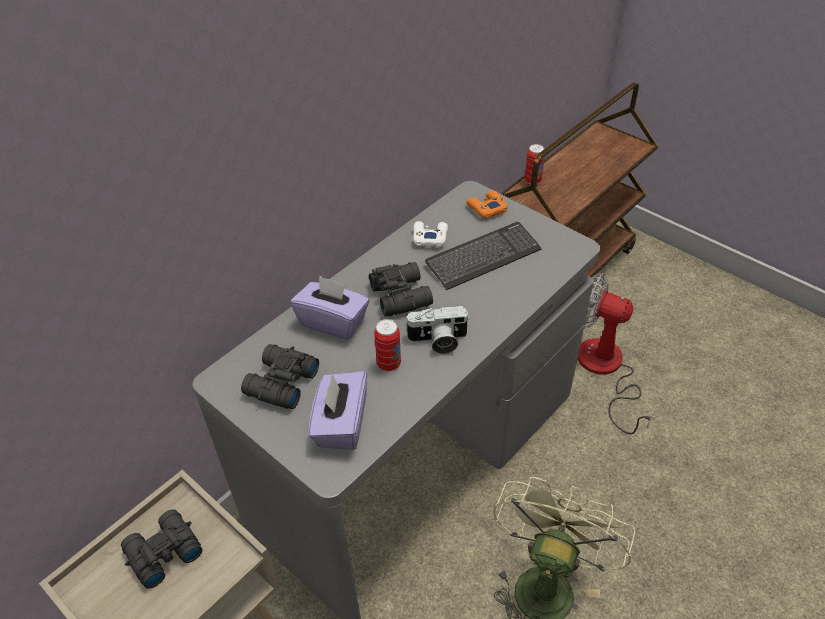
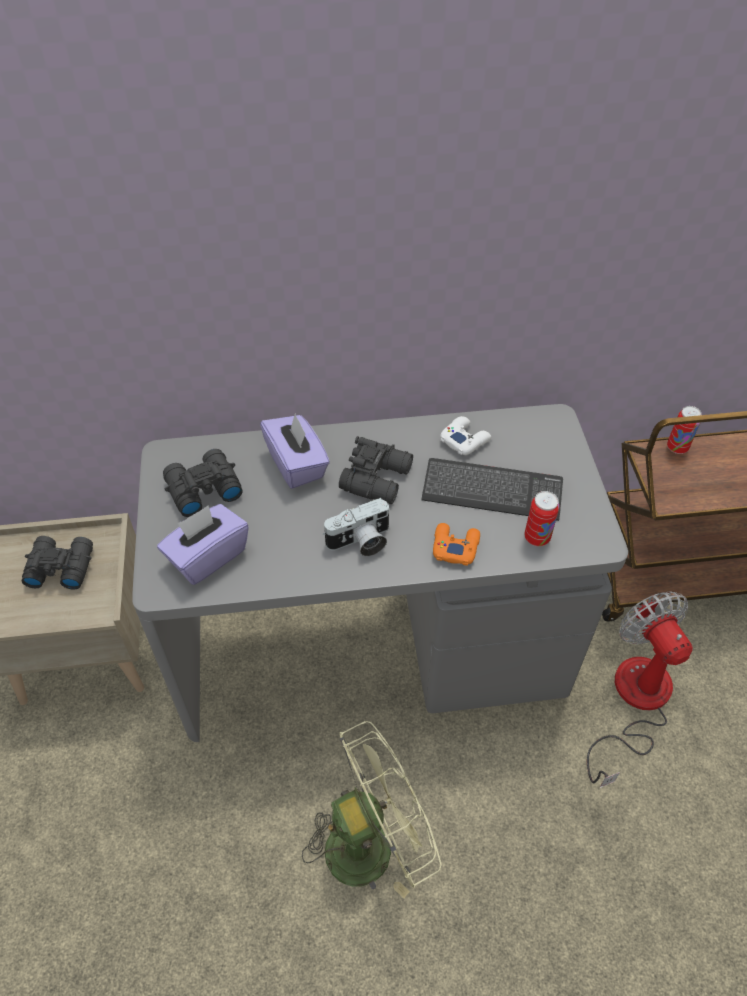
camera: 40 degrees right, 5 degrees up
can [374,319,401,371] -> can moved to [524,491,559,547]
camera [405,306,470,354] -> camera turned 60 degrees counterclockwise [323,498,390,556]
orange game controller [466,190,508,218] -> orange game controller moved to [433,523,480,566]

